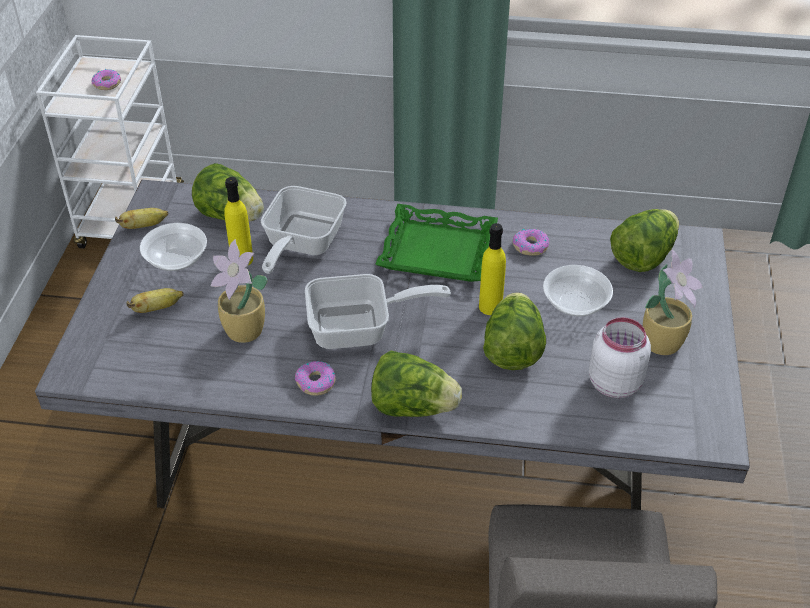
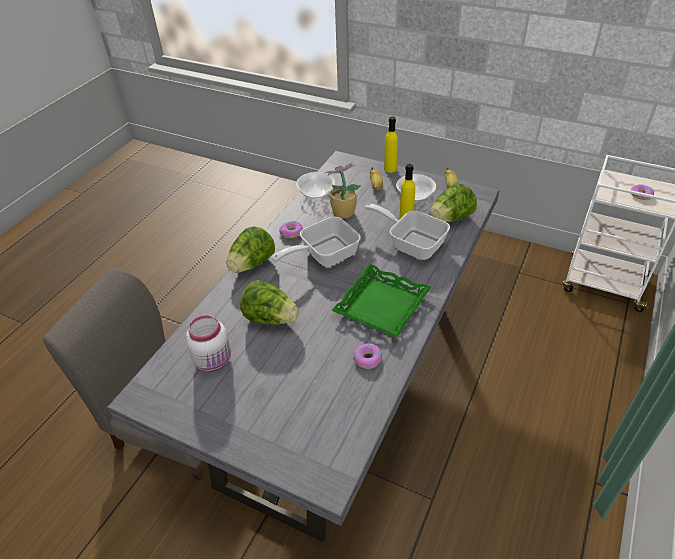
camera: 110 degrees right, 0 degrees up
frying pan [305,274,451,349] -> frying pan turned 45 degrees clockwise [272,217,361,266]
yellow bottle [479,223,506,315] -> yellow bottle moved to [384,117,398,173]
bowl [543,265,613,317] -> bowl moved to [296,172,335,198]
lettuce [610,209,679,272] -> none
potted plant [643,249,703,355] -> none

